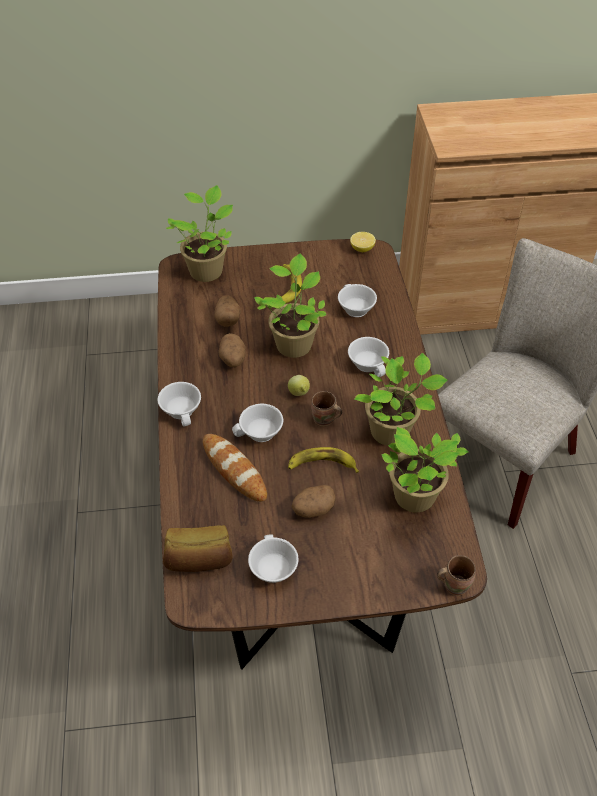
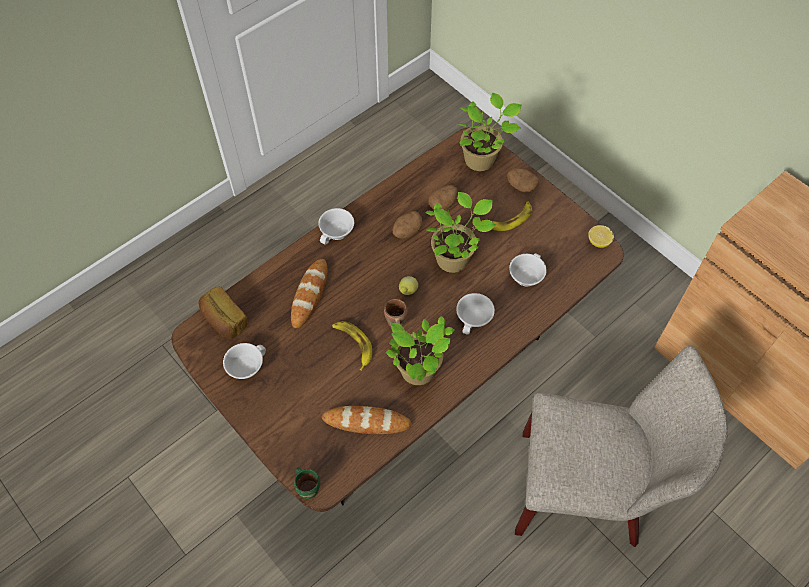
camera: 55 degrees right, 10 degrees up
white cup [232,404,283,442] -> none
potato [291,485,335,518] -> potato moved to [507,168,539,192]
potted plant [382,427,468,512] -> bread [322,406,412,434]
brown mug [437,555,476,596] -> green mug [294,468,320,499]

